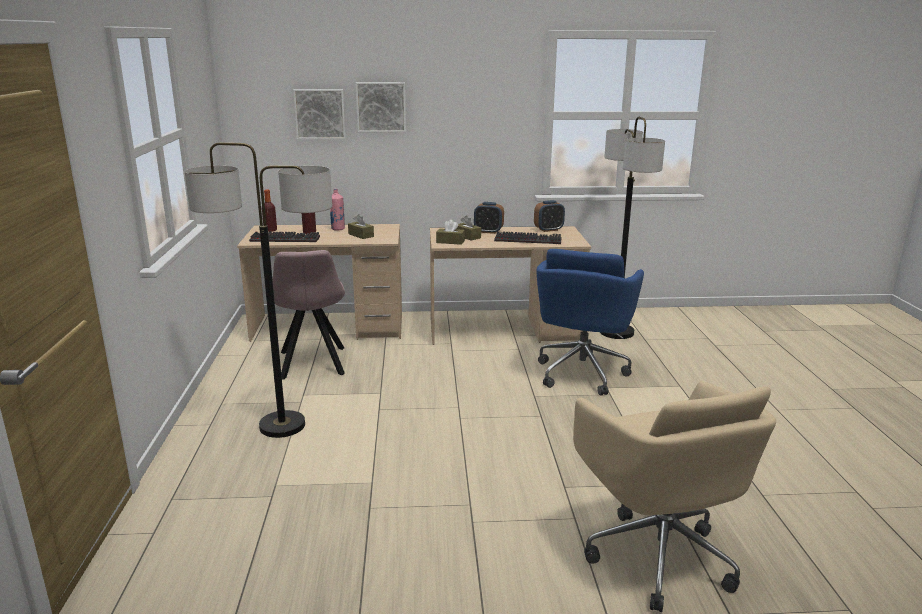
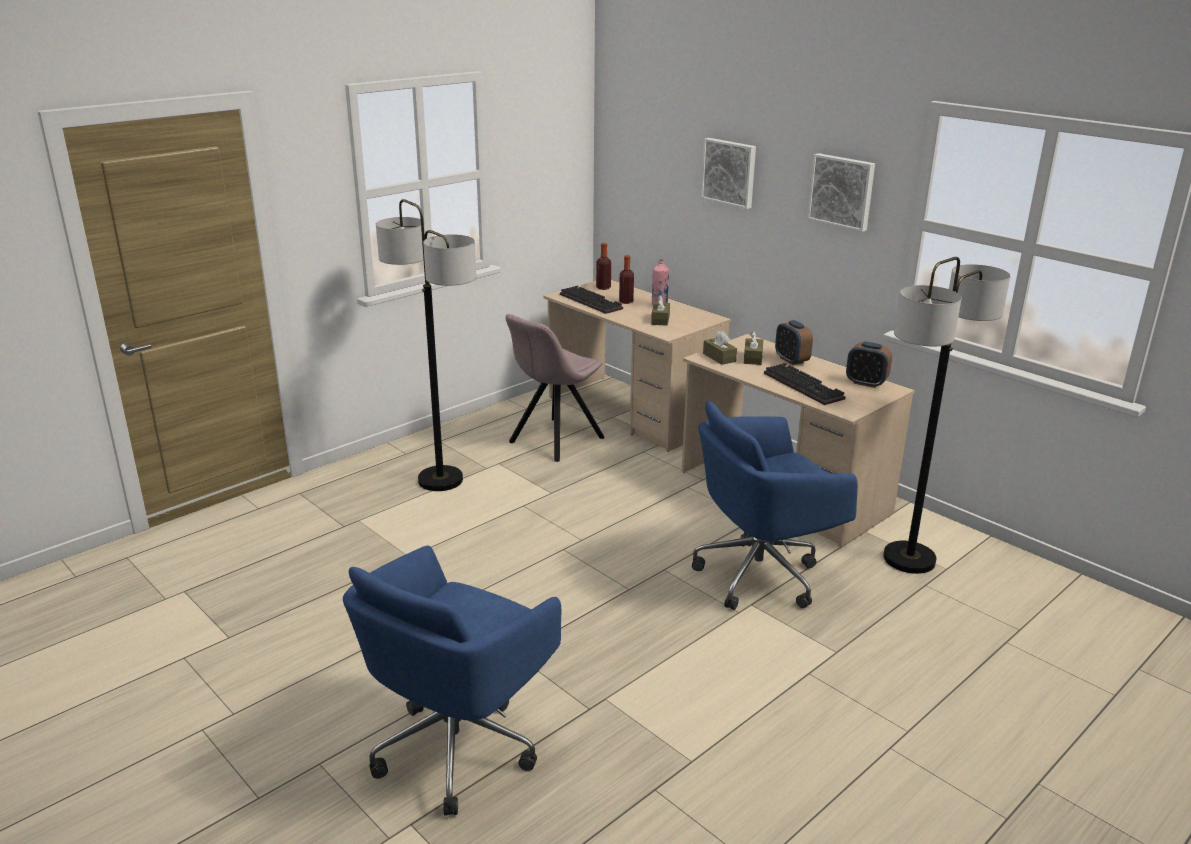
camera: 50 degrees right, 5 degrees up
picture [293,89,346,140] -> picture moved to [807,153,875,232]
beige office chair [573,381,776,612] -> blue office chair [343,546,561,815]

